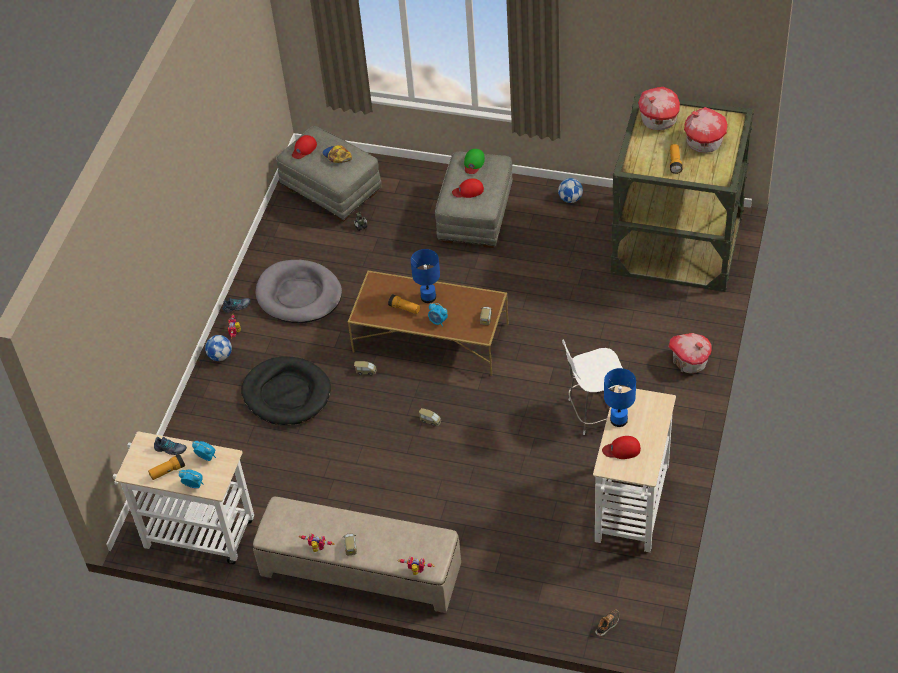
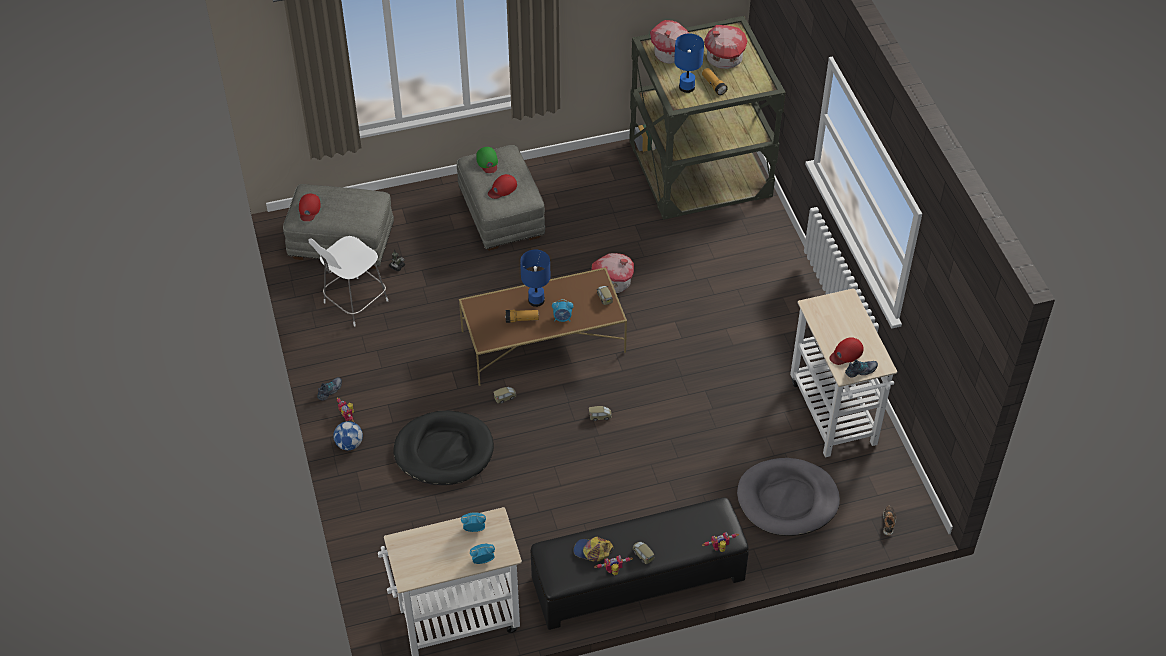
camera: 35 degrees left, 0 degrees up
flashlight [148,454,185,480] -> none
shoe [154,437,187,455] -> shoe moved to [845,360,878,378]
beige bench [253,496,461,613] -> black bench [531,497,749,630]
grey dog bed [255,260,342,323] -> grey dog bed moved to [737,458,840,536]
cap [322,145,352,163] -> cap moved to [573,537,614,562]
football [558,178,583,203] -> none
white chair [562,339,623,435] -> white chair moved to [308,236,388,327]
blue table lamp [604,368,636,427] -> blue table lamp moved to [674,34,704,93]
toy house [668,333,711,374] -> toy house moved to [591,253,634,293]

